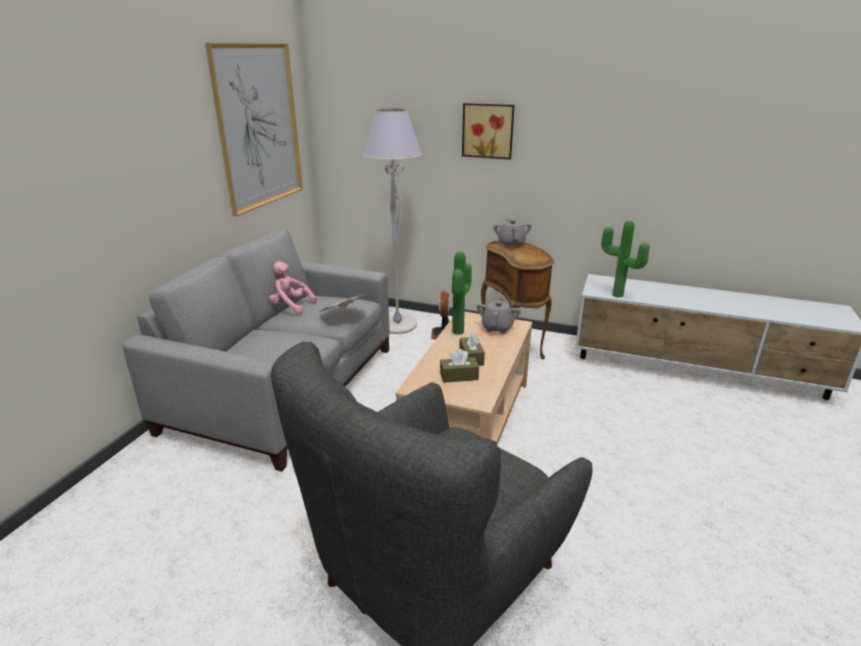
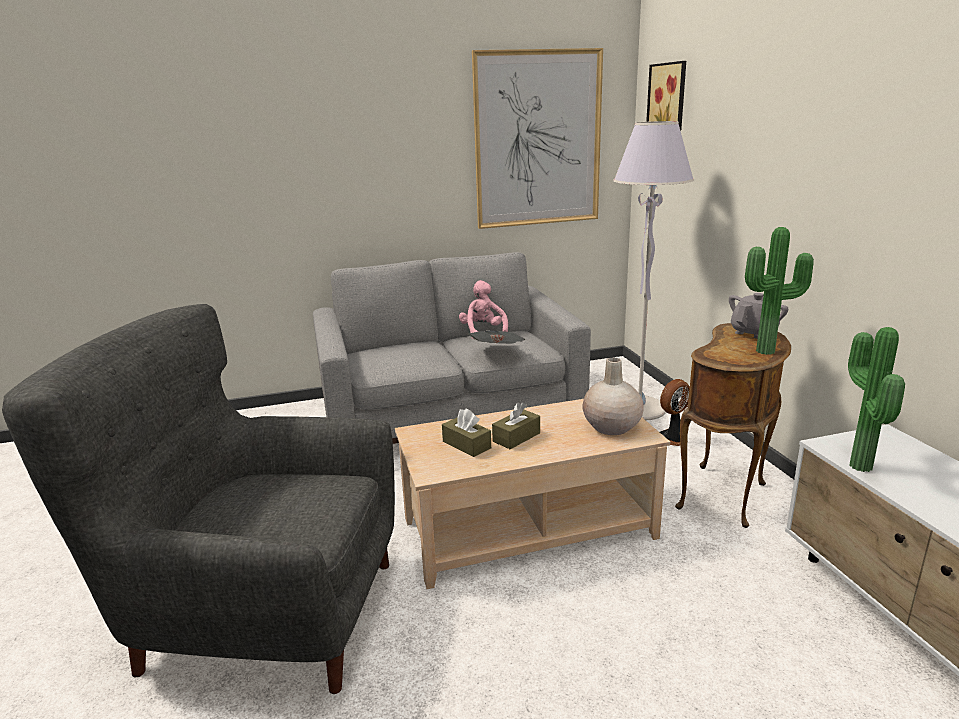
camera: 55 degrees right, 5 degrees down
potted plant [452,252,472,335] -> potted plant moved to [745,227,814,355]
picture [462,103,515,159] -> picture moved to [646,61,686,130]
grey teapot [477,298,521,334] -> beige vase [582,357,644,435]

